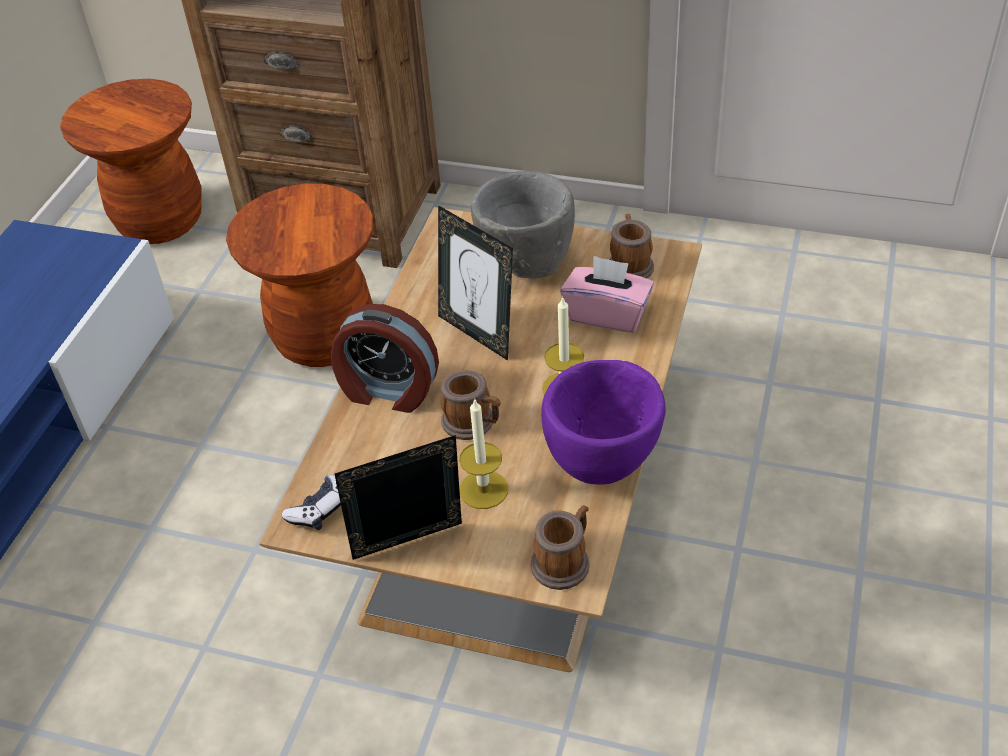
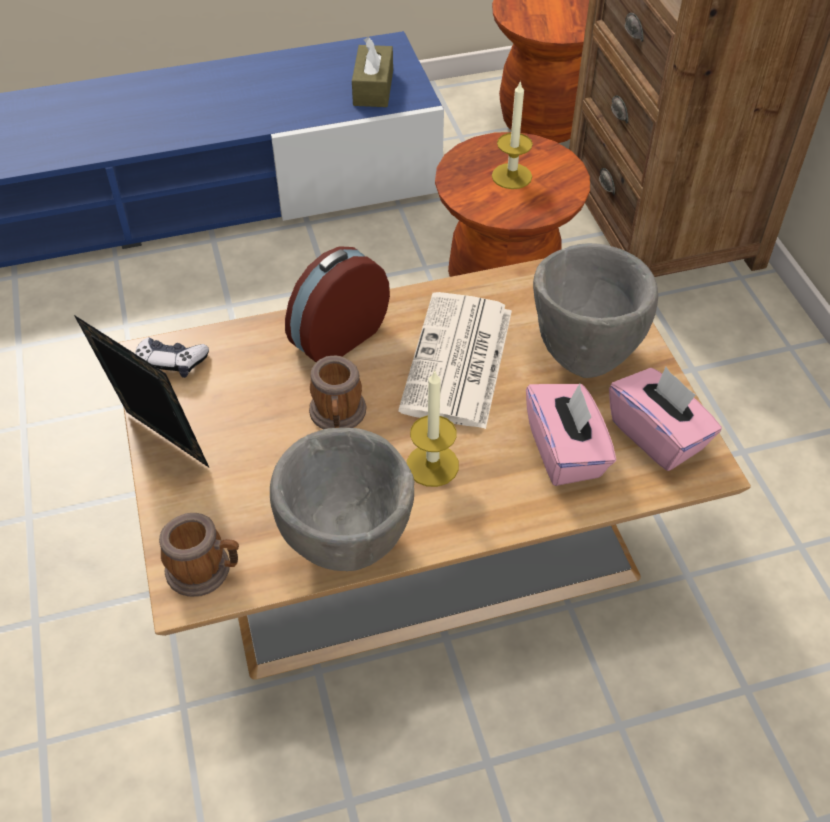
camera: 55 degrees right, 5 degrees up
alarm clock [331,304,439,413] -> alarm clock turned 60 degrees clockwise [285,246,390,362]
picture frame [438,205,513,361] -> newspaper [398,292,512,429]
candle [459,398,508,509] -> candle moved to [492,80,533,189]
purple bowl [541,360,666,485] -> grey bowl [270,428,415,571]
mug [609,214,654,278] -> pink tissue box [609,367,722,471]
none -> brown tissue box [352,37,393,107]

